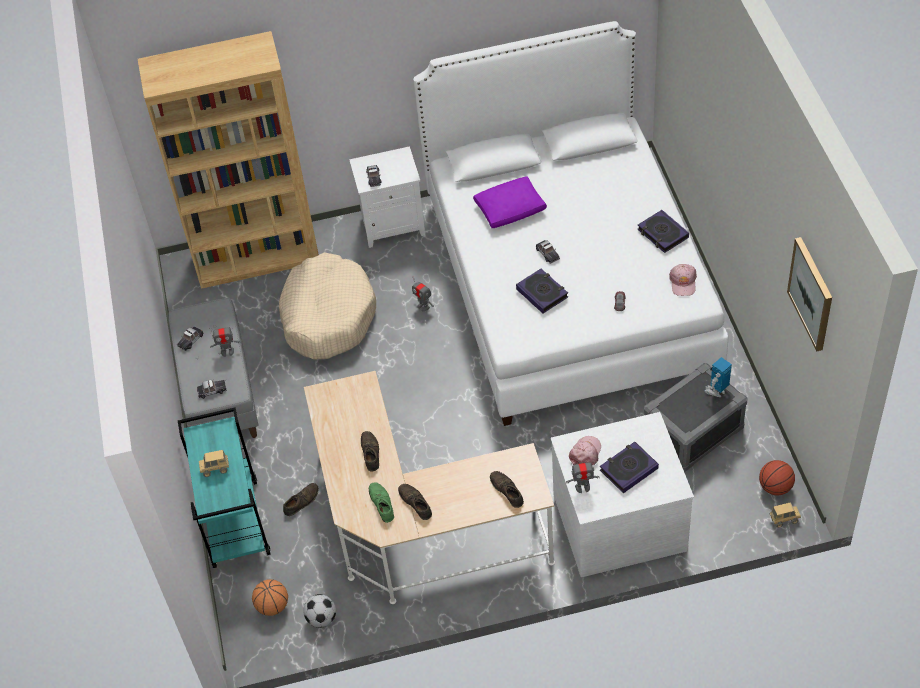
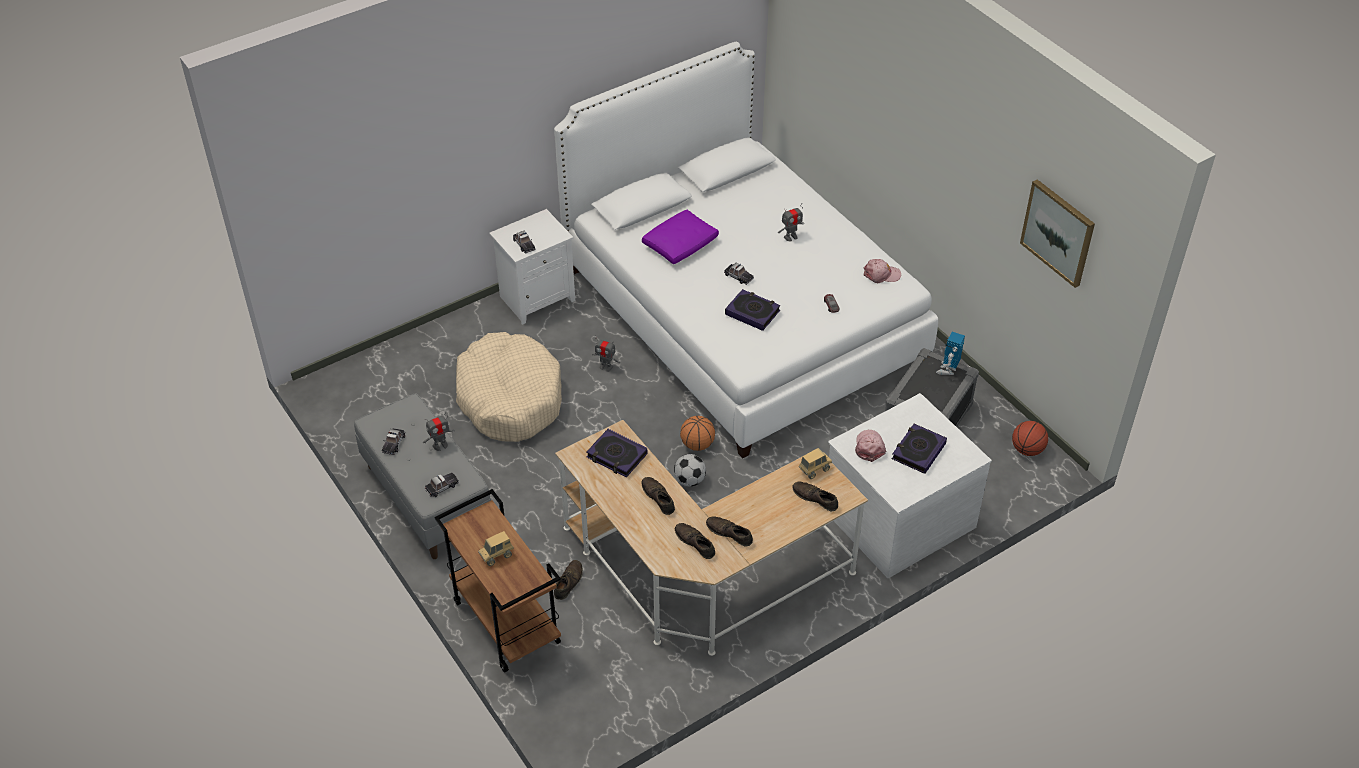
camera: 25 degrees left, 5 degrees down
brown bookcase [138,31,319,289] -> none
turquoise cart [178,407,271,568] -> brown cart [434,489,561,673]
basketball [252,579,288,616] -> basketball moved to [680,416,715,451]
football [303,594,336,628] -> football moved to [674,454,706,487]
green shoe [369,482,394,523] -> brown shoe [675,523,715,559]
toy robot [566,461,600,493] -> toy robot moved to [778,203,804,241]
book [638,210,689,253] -> book moved to [586,429,647,478]
pink cap [669,264,697,296] -> pink cap turned 75 degrees counterclockwise [864,259,901,283]
toy truck [769,502,801,528] -> toy truck moved to [799,448,832,479]

